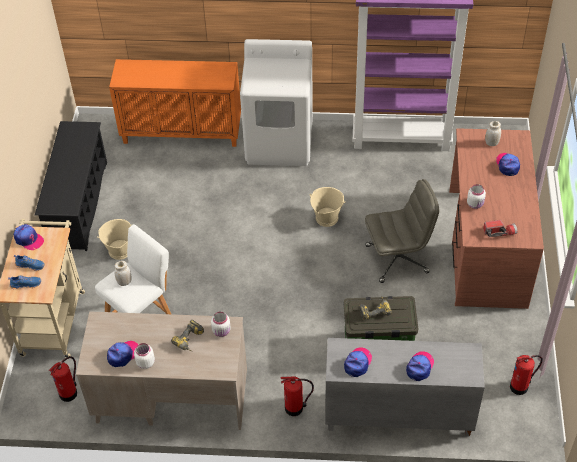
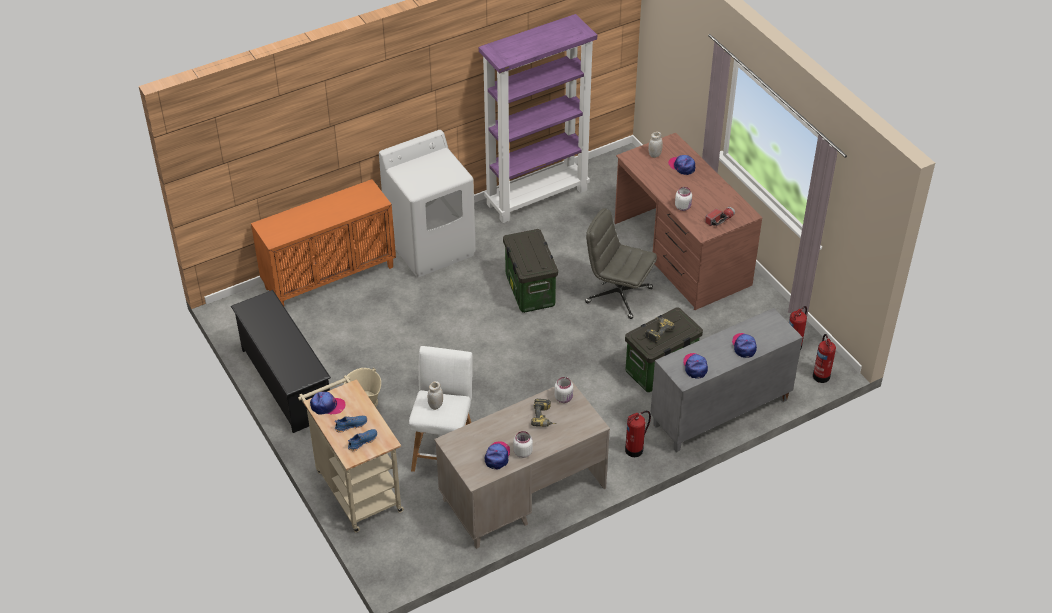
camera: 35 degrees left, 5 degrees down
fire extinguisher [49,356,77,402] -> fire extinguisher moved to [813,334,836,383]
beige bucket [310,187,346,227] -> storage box [503,229,558,313]
grey office chair [365,179,440,283] -> grey office chair turned 105 degrees counterclockwise [585,208,657,319]

